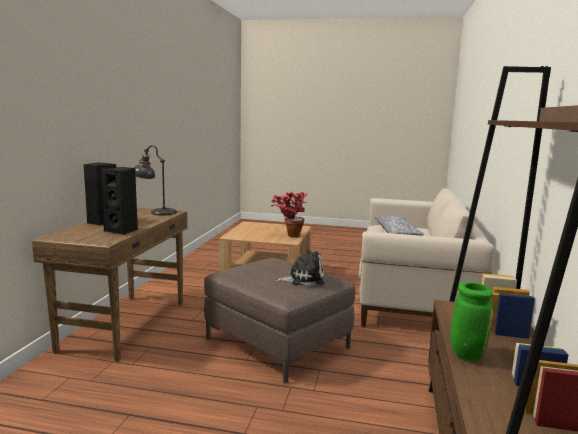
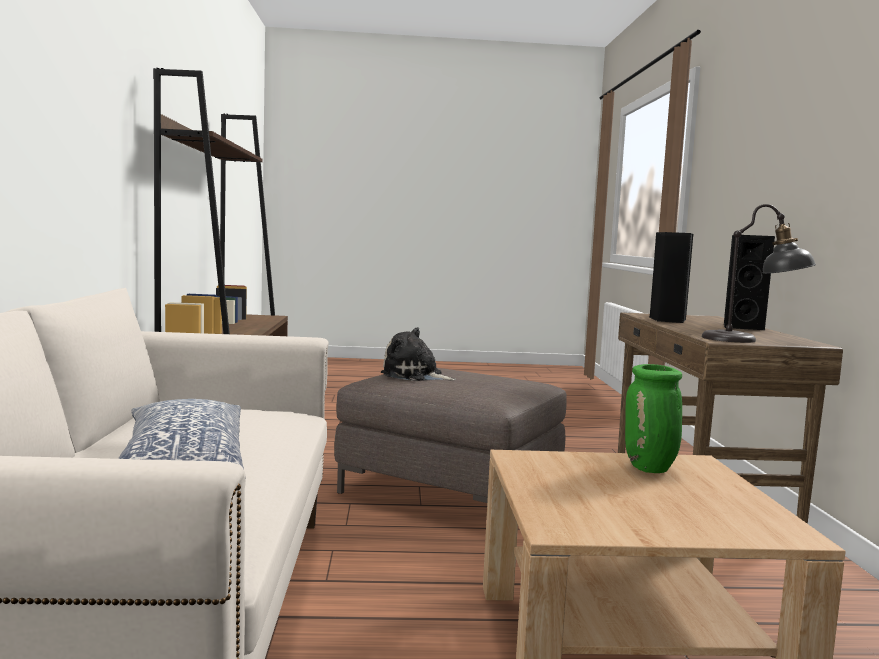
camera: 165 degrees right, 5 degrees down
potted plant [271,192,308,238] -> none
plush toy [276,248,324,286] -> plush toy turned 45 degrees clockwise [381,327,456,381]
green vase [450,282,494,361] -> green vase moved to [625,364,682,473]

